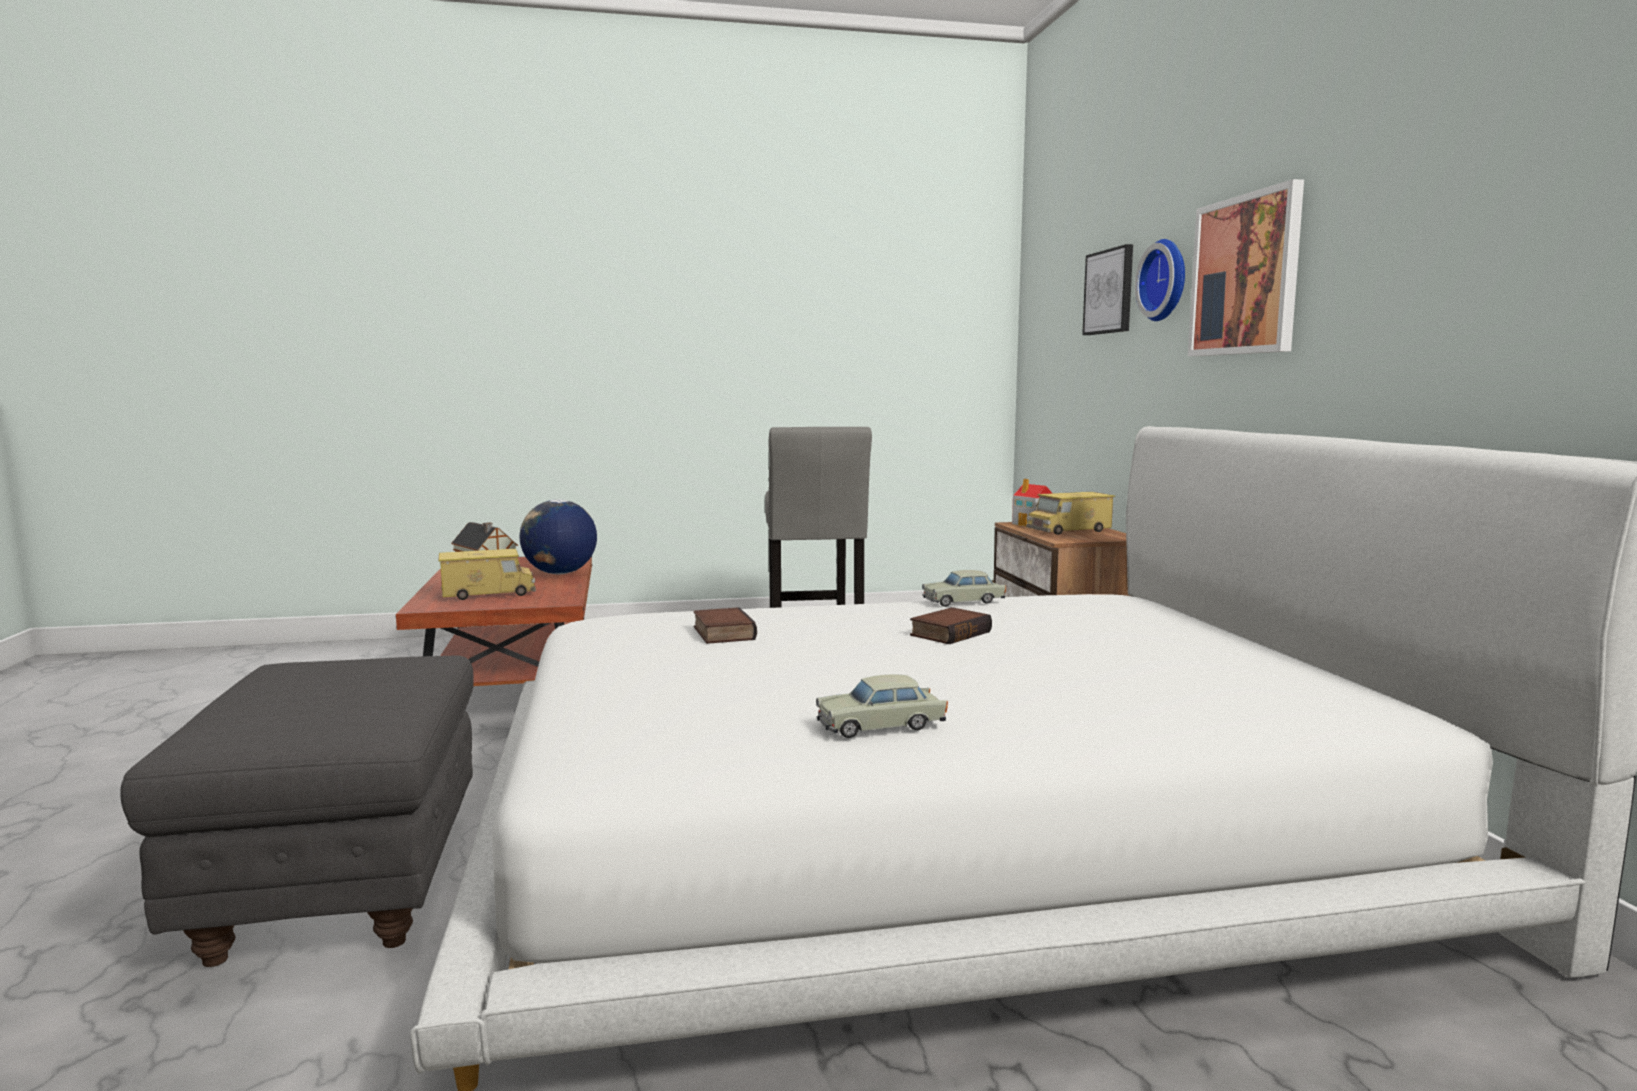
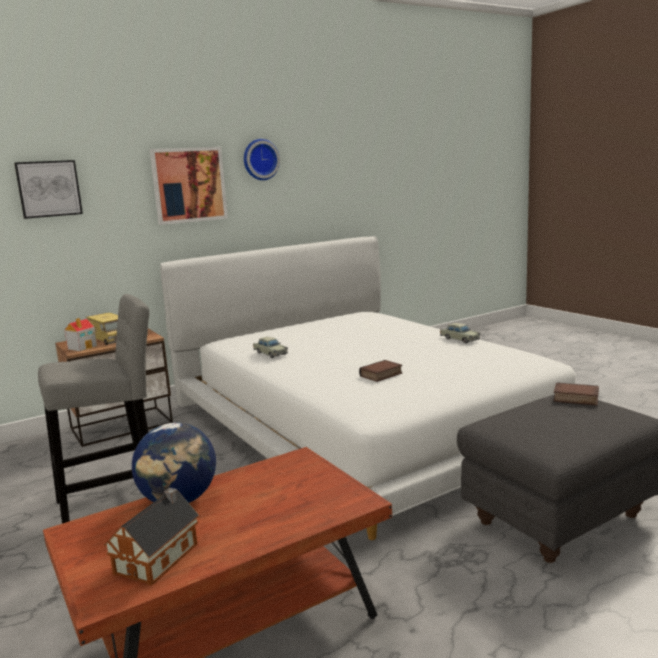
camera: 110 degrees left, 5 degrees up
toy truck [439,549,536,600] -> none
book [910,607,992,644] -> book moved to [553,382,599,405]
wall clock [1135,239,1185,321] -> wall clock moved to [244,139,280,180]

